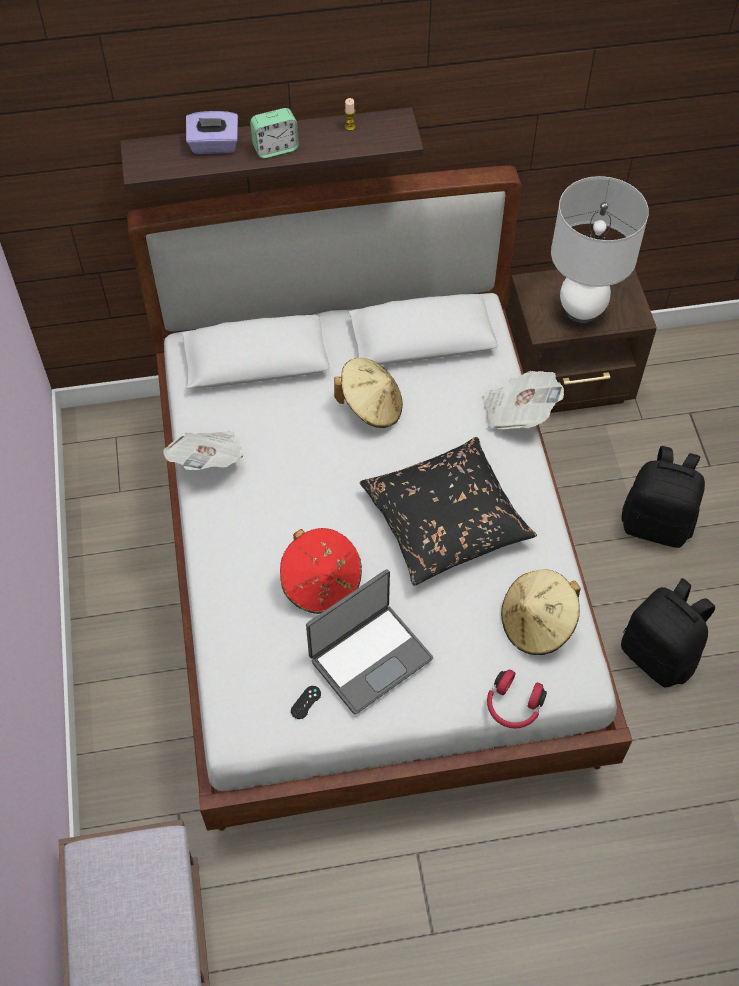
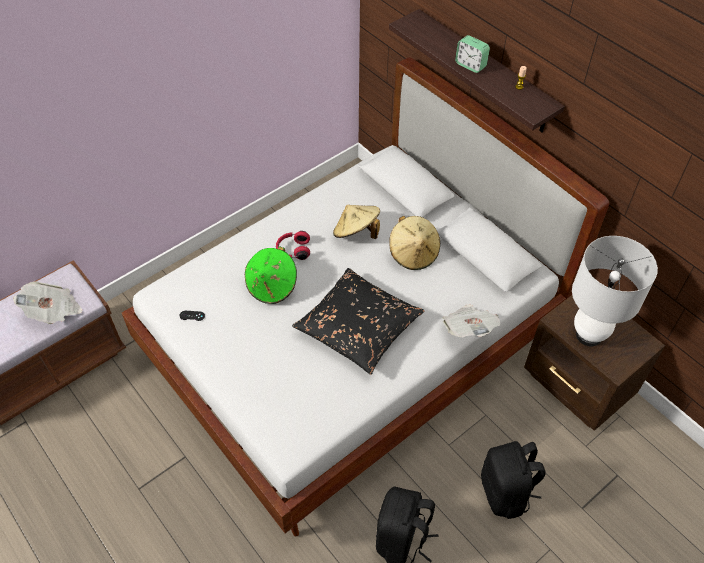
camera: 60 degrees right, 5 degrees down
newspaper [163,431,243,470] -> newspaper moved to [13,281,83,324]
purple tissue box [186,111,238,154] -> none
red hat [280,528,362,614] -> green hat [245,246,297,304]
laptop [306,569,433,714] -> none
red headphones [487,670,547,729] -> red headphones moved to [276,231,310,260]
beige hat [501,570,580,655] -> beige hat moved to [333,204,380,239]

